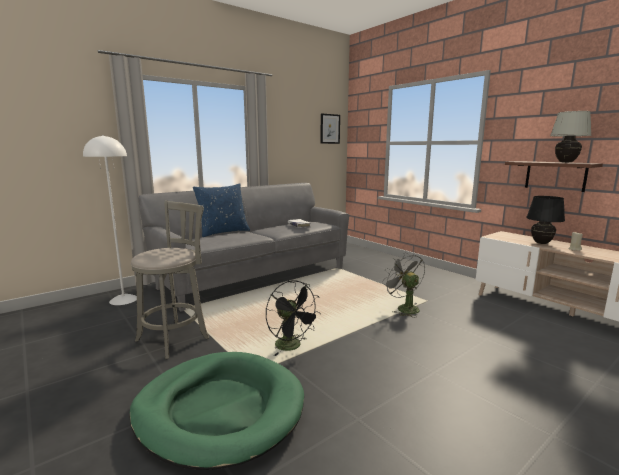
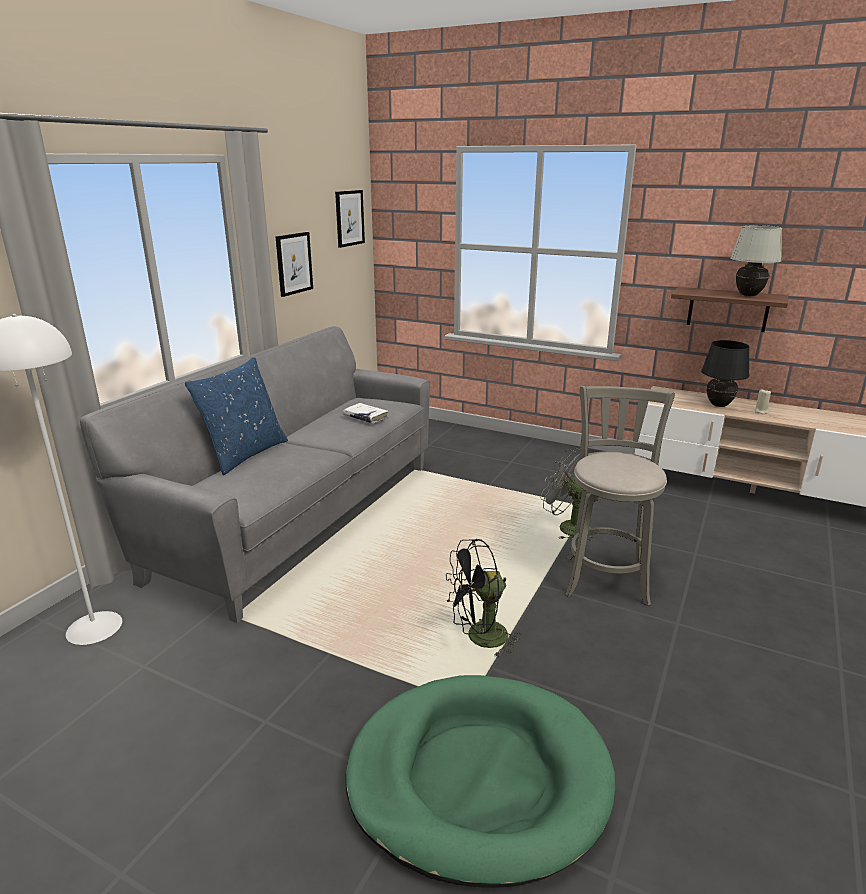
camera: 25 degrees left, 10 degrees up
grey stool [131,200,209,359] -> grey stool moved to [565,386,675,606]
black fan [266,280,321,356] -> black fan turned 135 degrees clockwise [446,539,522,659]
none -> picture [275,232,313,297]

